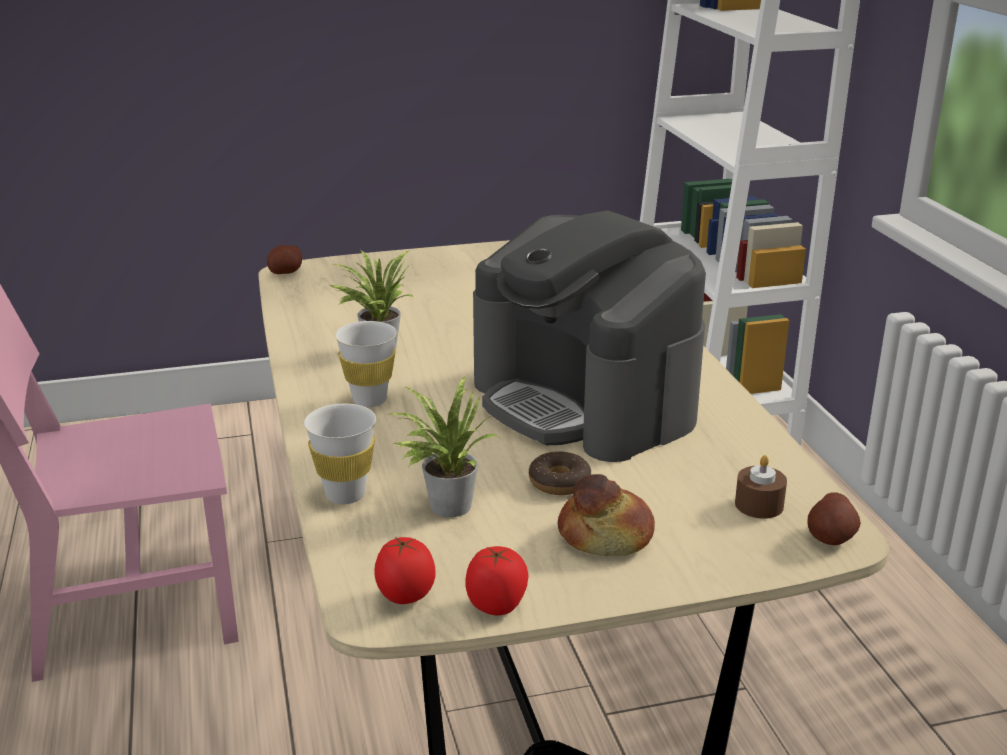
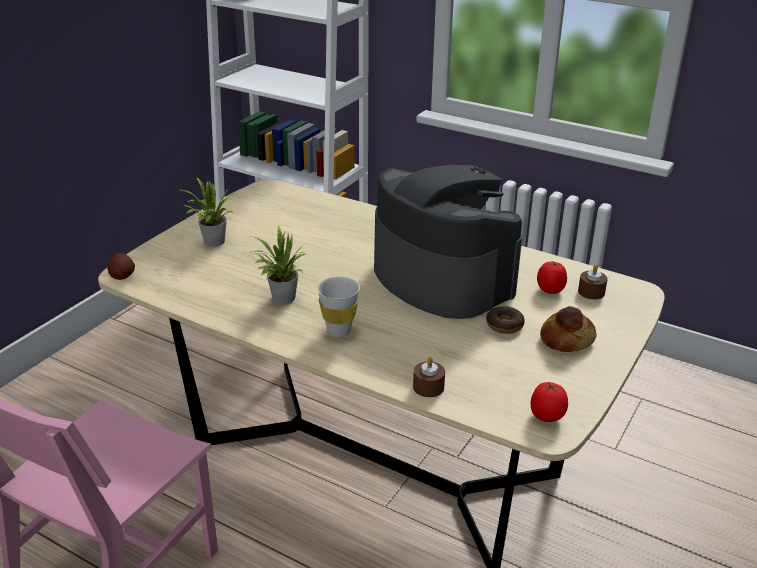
camera: 45 degrees left, 5 degrees up
white cup [304,404,376,504] -> brown candle [413,357,445,397]
potted plant [389,376,498,517] -> potted plant moved to [182,177,233,247]
tomato [465,546,529,616] -> tomato moved to [537,262,567,294]
coffee machine [473,210,706,462] -> coffee machine turned 135 degrees counterclockwise [374,165,522,319]
potato [807,493,861,545] -> none

